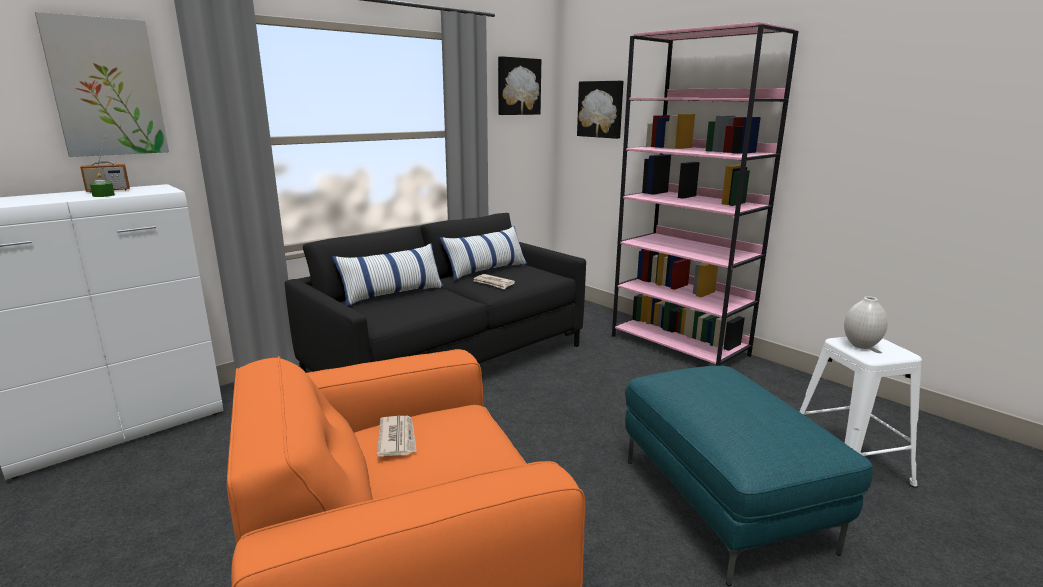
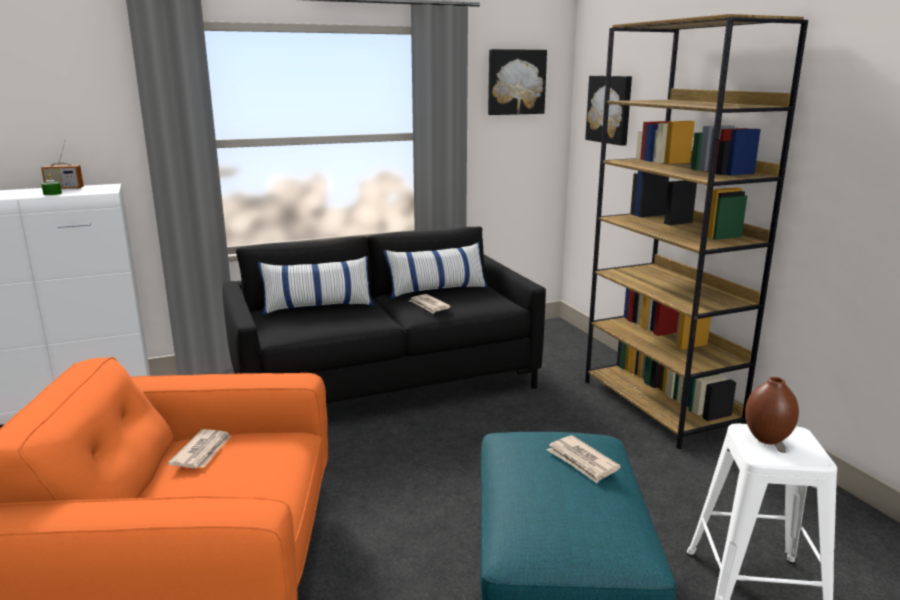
camera: 20 degrees right, 0 degrees up
picture [35,12,169,157] -> none
pink bookcase [612,22,799,366] -> brown bookcase [585,14,808,449]
white vase [844,296,888,349] -> brown vase [745,377,799,444]
none -> newspaper [547,435,621,483]

